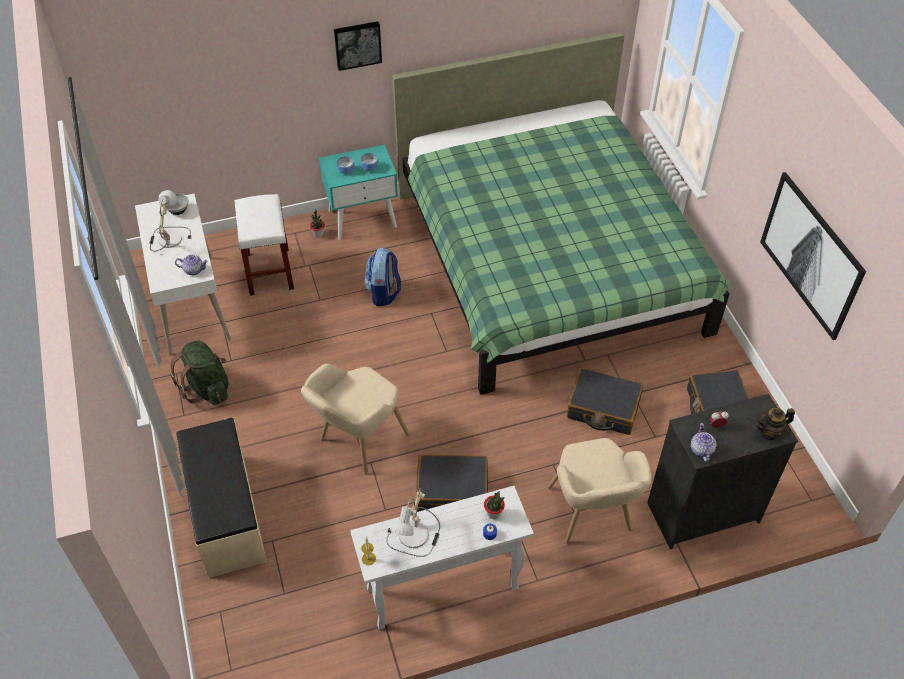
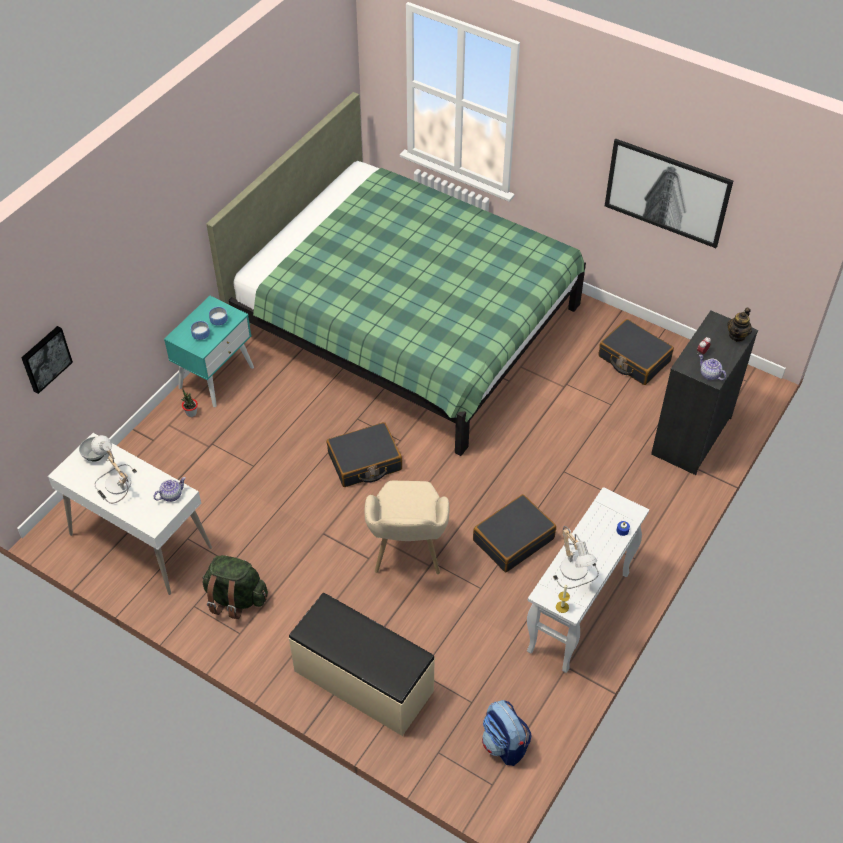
camera: 40 degrees left, 0 degrees up
white stool [235,194,294,296] -> none
picture [334,21,382,71] -> picture moved to [21,326,73,394]
backpack [364,247,401,306] -> backpack moved to [482,700,531,766]
potted plant [484,491,505,519] -> none
beige armchair [547,438,652,544] -> none
black suitcase [567,368,643,435] -> black suitcase moved to [327,422,402,487]

